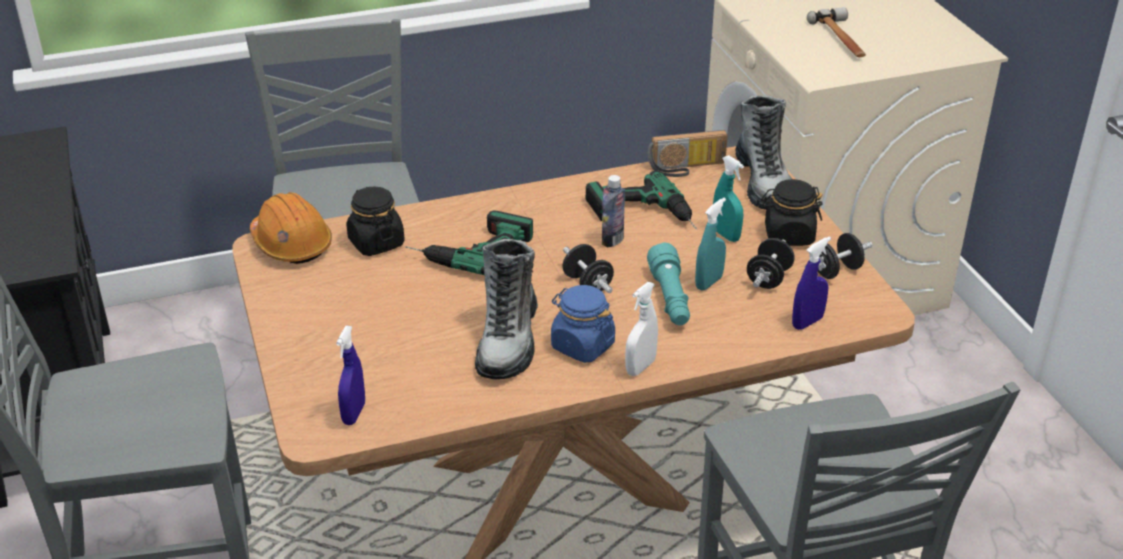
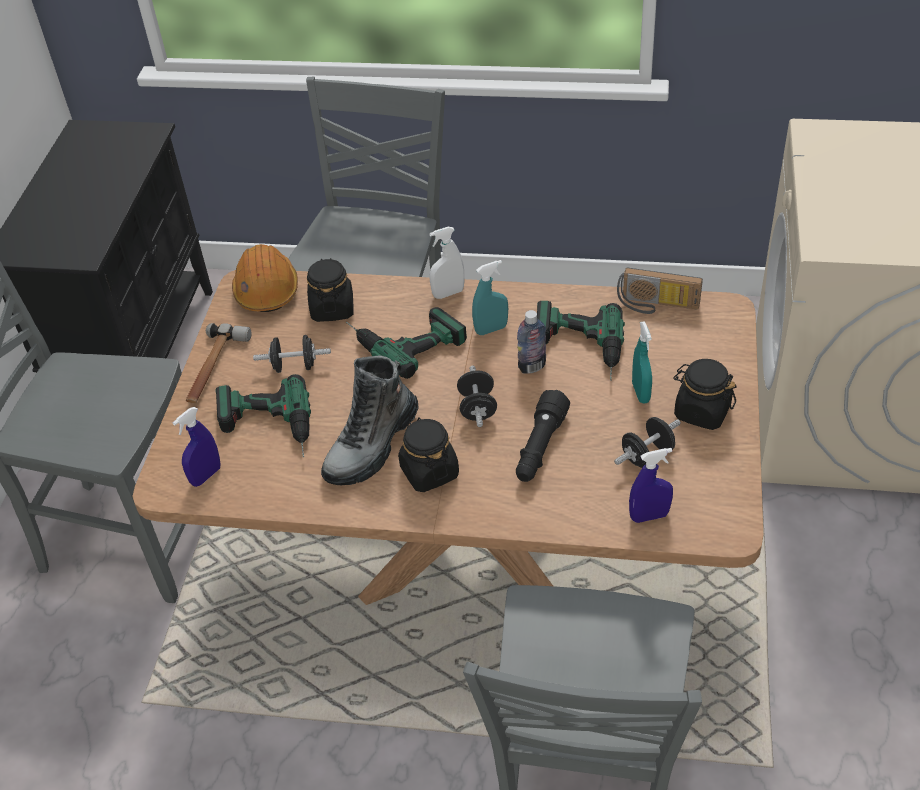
camera: 30 degrees right, 10 degrees up
blue jar [551,285,615,363] -> black jar [398,417,459,492]
white spray bottle [625,282,658,376] -> white spray bottle moved to [429,227,464,299]
turquoise flashlight [647,242,690,325] -> black flashlight [516,390,570,482]
turquoise spray bottle [695,198,726,291] -> turquoise spray bottle moved to [472,260,508,335]
boot [735,95,792,210] -> none
black dumbbell [804,233,872,279] -> black dumbbell moved to [253,335,331,373]
hammer [807,7,866,57] -> hammer moved to [186,323,252,403]
none -> power drill [215,374,311,457]

